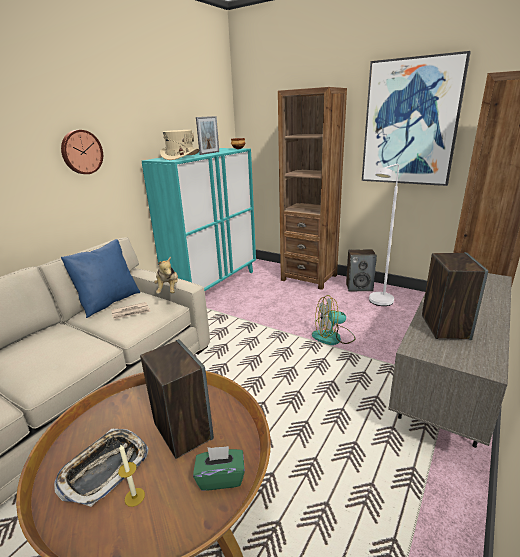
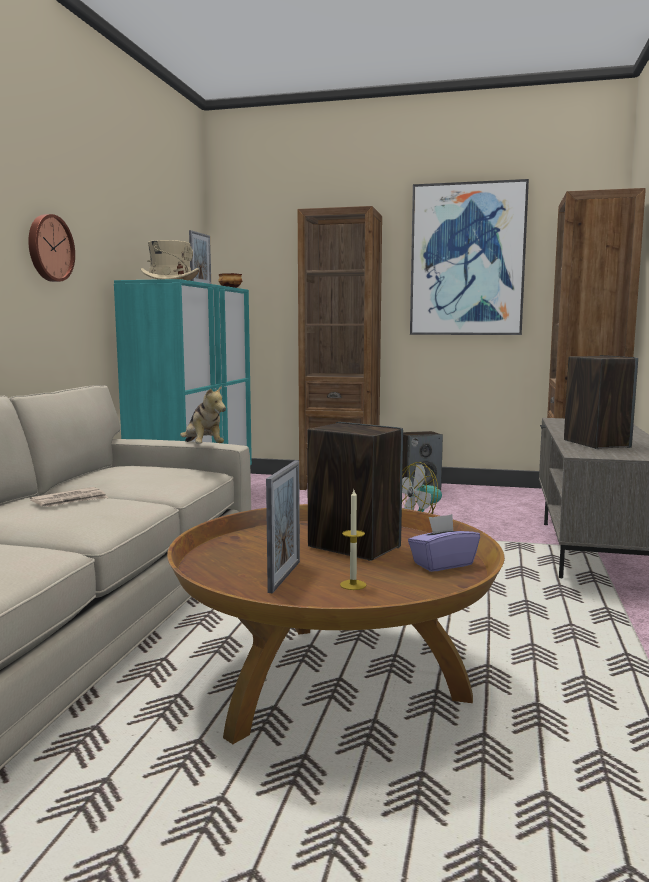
camera: 20 degrees left, 15 degrees down
tray [54,429,149,507] -> picture frame [266,461,300,594]
blue pillow [61,239,141,318] -> none
newspaper [111,302,151,319] -> newspaper moved to [30,487,108,507]
green tissue box [193,446,245,491] -> purple tissue box [408,514,480,572]
white floor lamp [369,164,399,306] -> none

